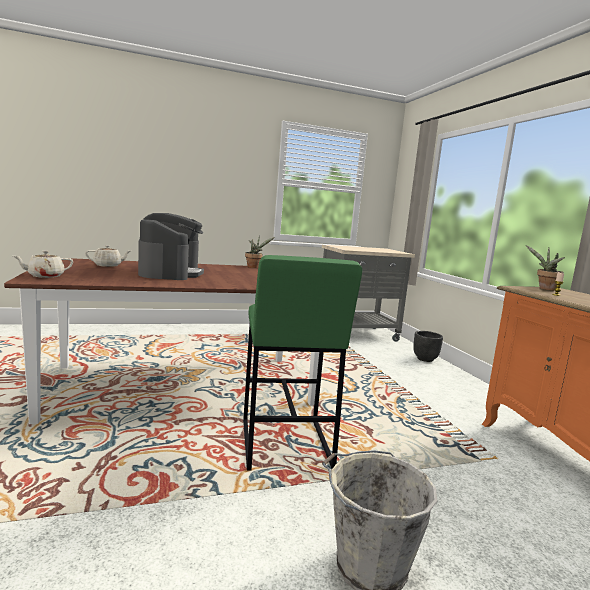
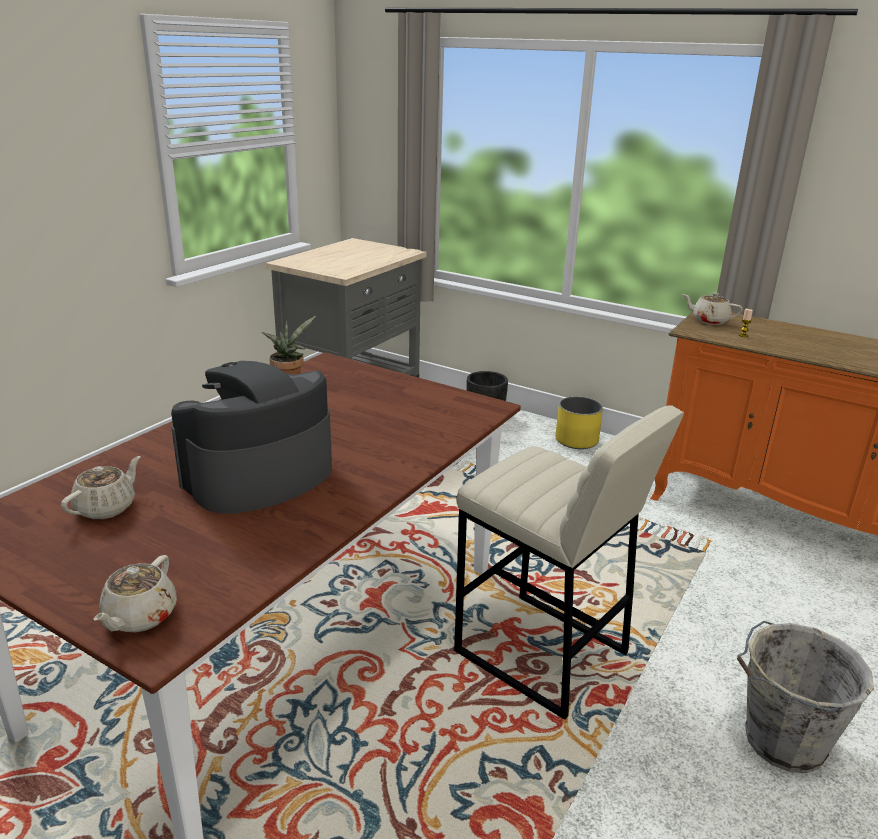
camera: 40 degrees left, 15 degrees up
coffee machine [138,213,204,280] -> coffee machine turned 90 degrees counterclockwise [171,361,332,514]
green stool [243,255,362,471] -> beige stool [454,405,684,720]
potted plant [526,245,565,291] -> beige teapot [682,292,743,325]
none -> yellow planter [555,397,603,449]

